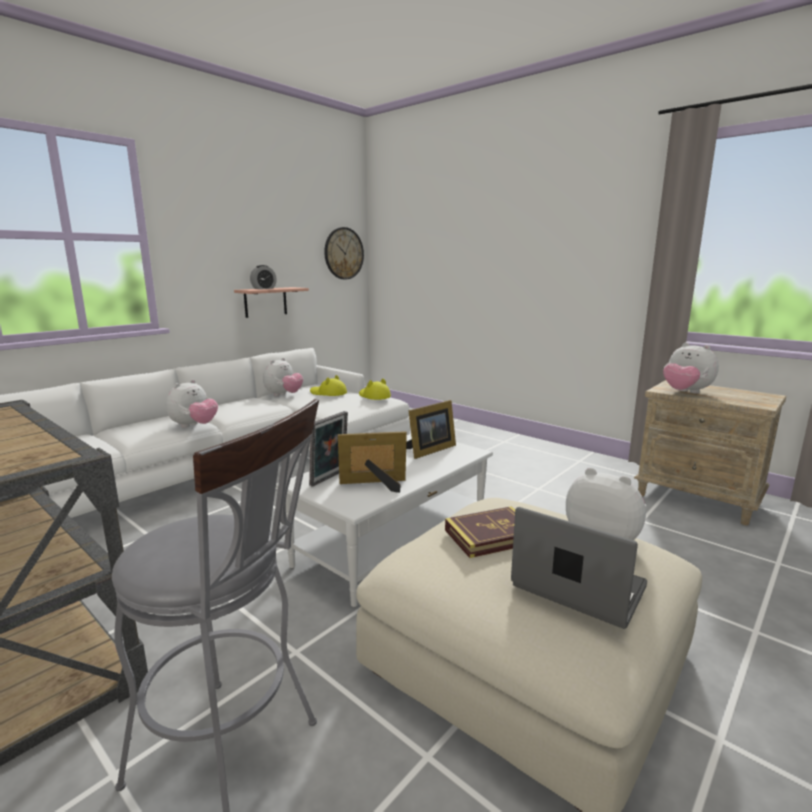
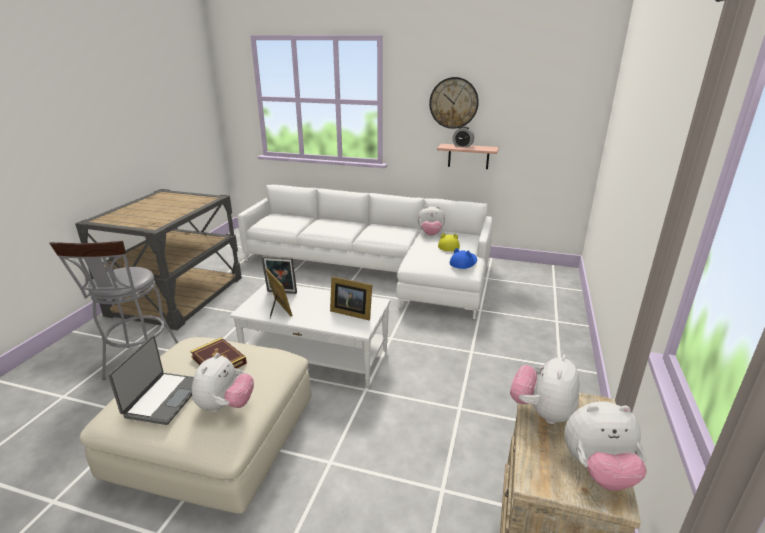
camera: 65 degrees right, 10 degrees up
plush toy [166,379,218,428] -> plush toy moved to [564,401,647,491]
wall clock [324,227,364,280] -> wall clock moved to [429,77,479,129]
yellow hat [359,378,391,400] -> blue hat [450,248,477,269]

